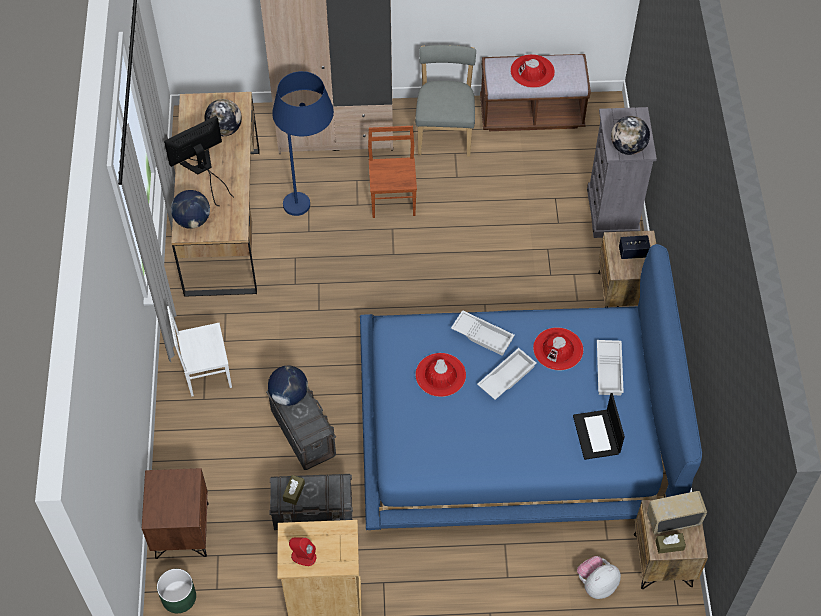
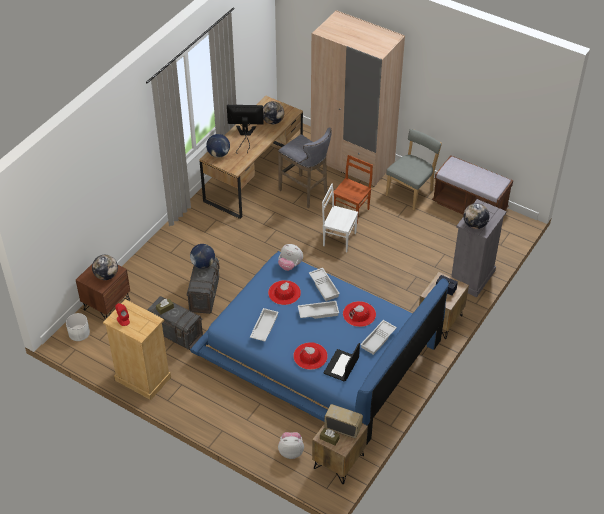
camera: 35 degrees right, 10 degrees down
green planter [157,569,196,613] -> white planter [66,313,90,341]
white chair [167,306,232,396] -> white chair moved to [322,183,358,252]
blue floor lamp [272,71,334,216] -> grey stool [278,127,332,208]
red hat [510,54,555,88] -> red hat moved to [293,342,328,370]
none -> globe [92,255,118,280]
none -> white tray [250,308,279,341]
none -> plush toy [278,244,303,271]

